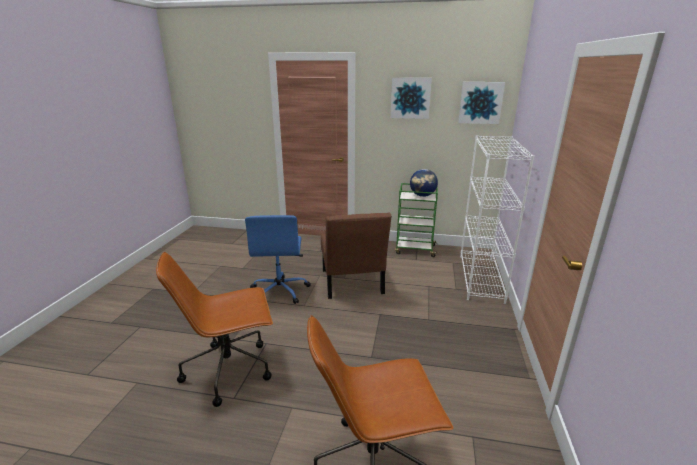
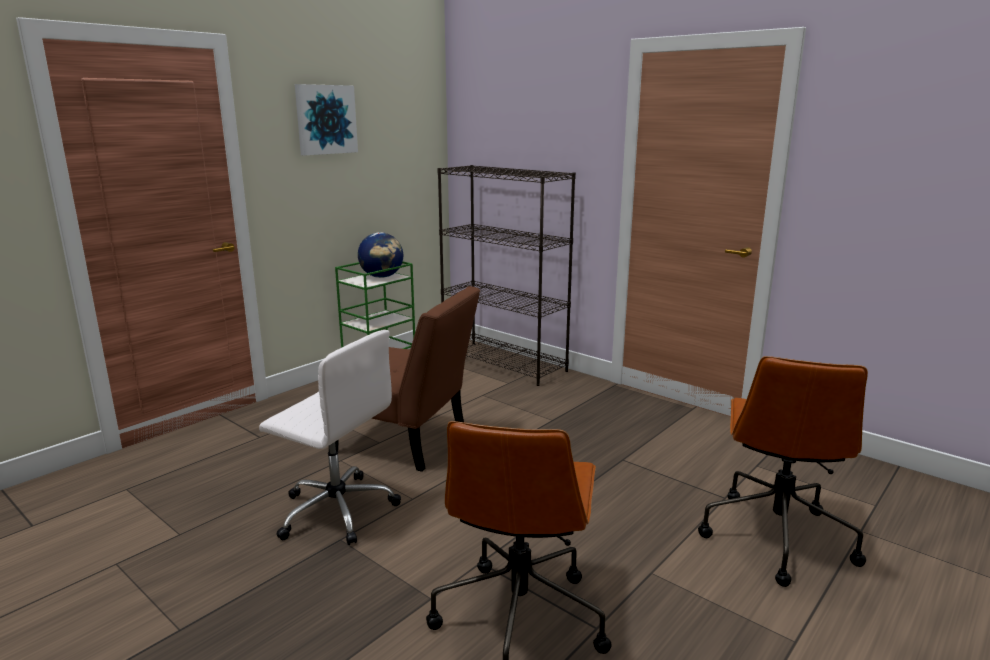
camera: 60 degrees left, 5 degrees down
blue office chair [245,215,311,304] -> white office chair [259,330,401,545]
picture [458,82,505,124] -> none
white bookcase [460,135,534,304] -> black bookcase [437,165,576,386]

